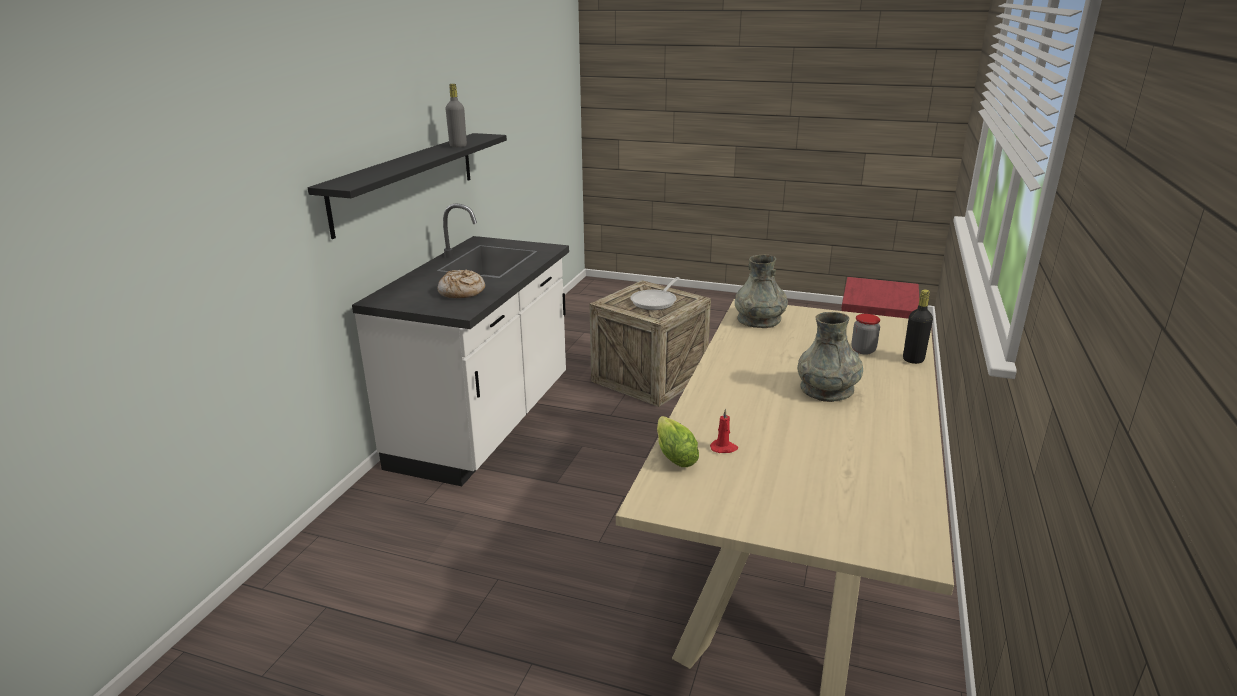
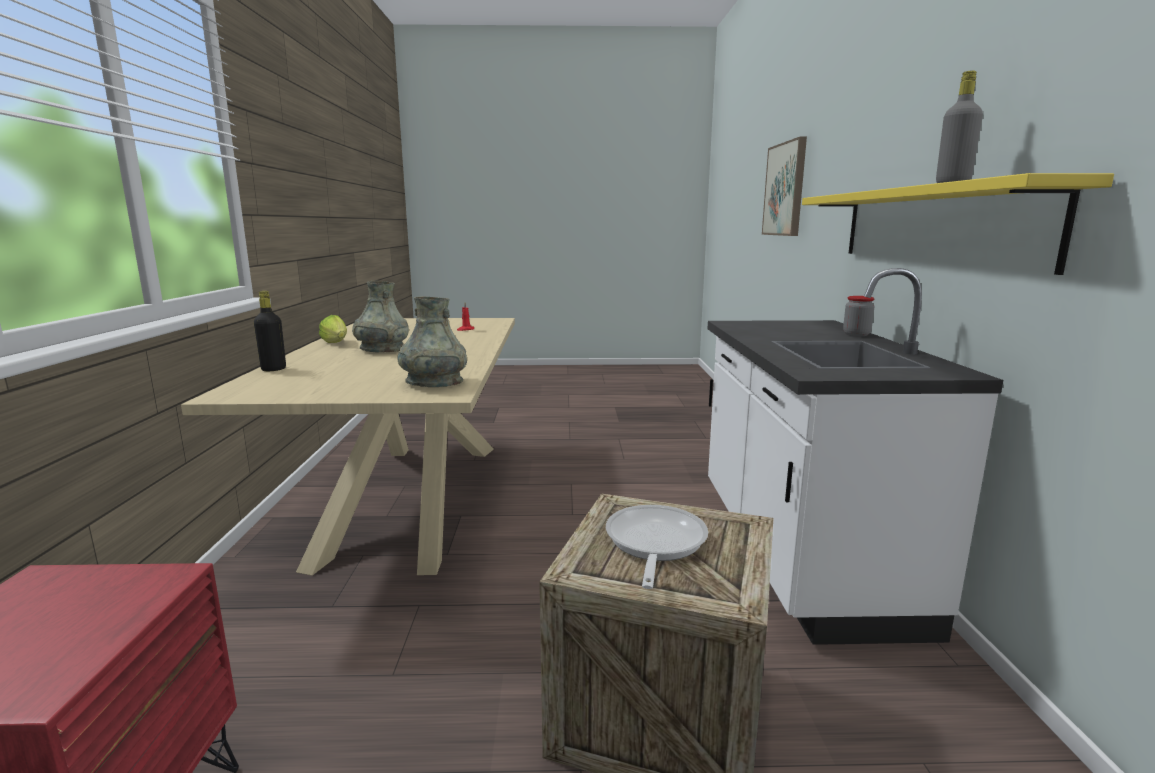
camera: 160 degrees right, 10 degrees down
black shelf [308,133,507,239] -> yellow shelf [802,173,1114,275]
bread [437,269,485,298] -> none
lettuce [657,416,699,467] -> lettuce moved to [319,315,347,343]
jar [851,314,880,354] -> jar moved to [843,296,875,336]
none -> picture [762,137,807,236]

